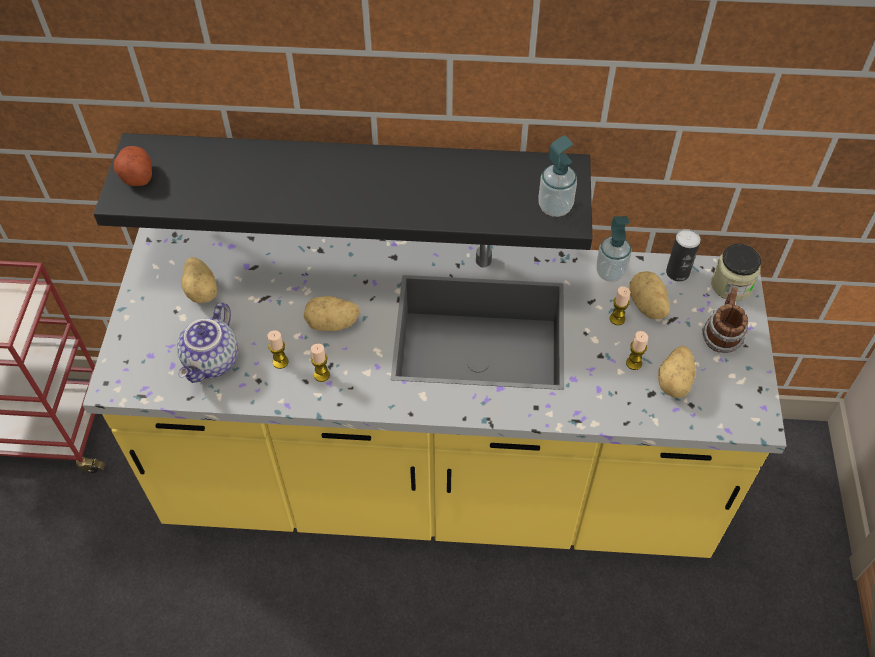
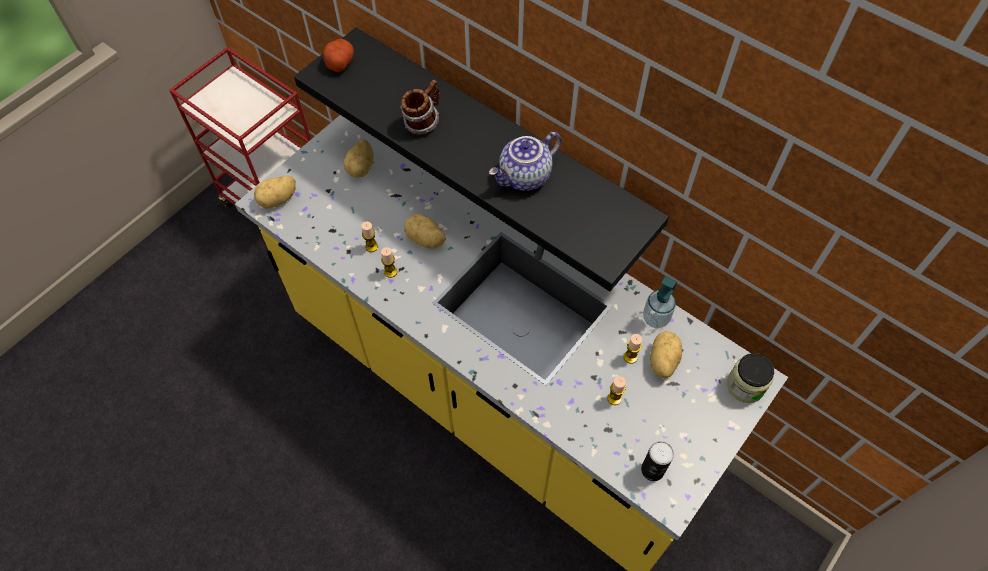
camera: 35 degrees right, 5 degrees up
teapot [177,303,238,383] -> teapot moved to [489,132,561,191]
soap dispenser [538,135,577,217] -> none
potato [658,346,696,398] -> potato moved to [254,176,296,209]
can [666,229,701,281] -> can moved to [641,441,674,481]
mug [702,287,748,353] -> mug moved to [400,80,440,136]

